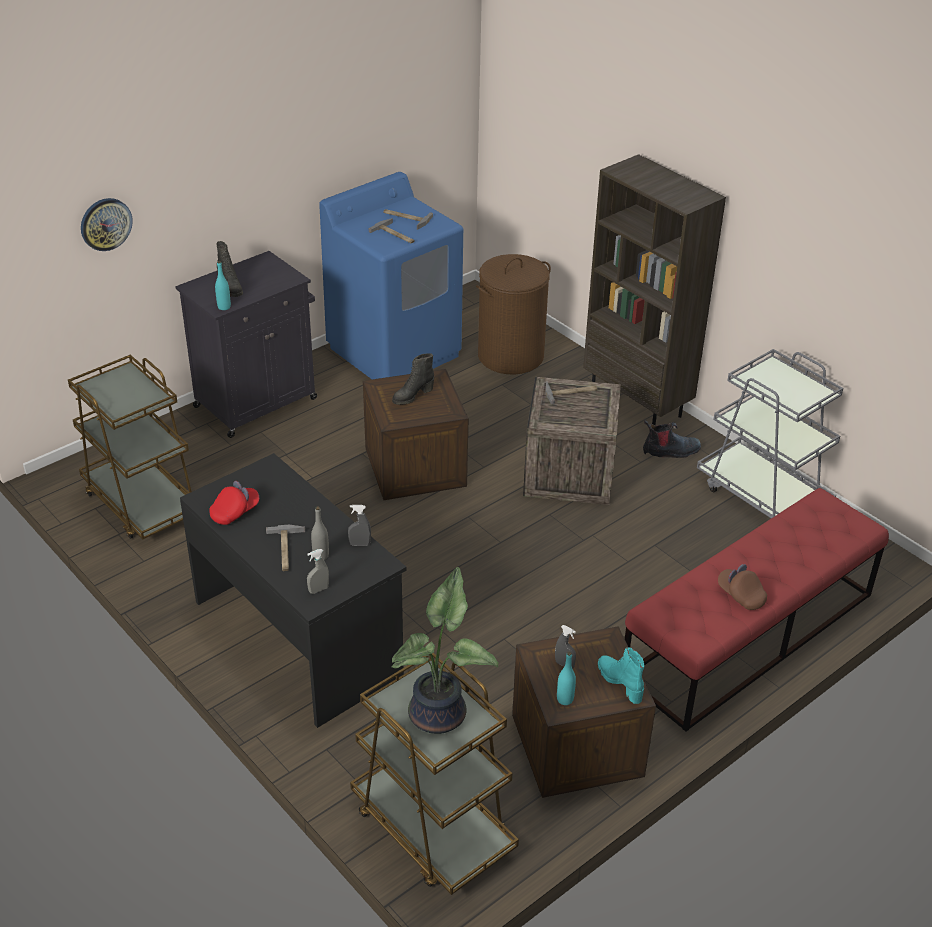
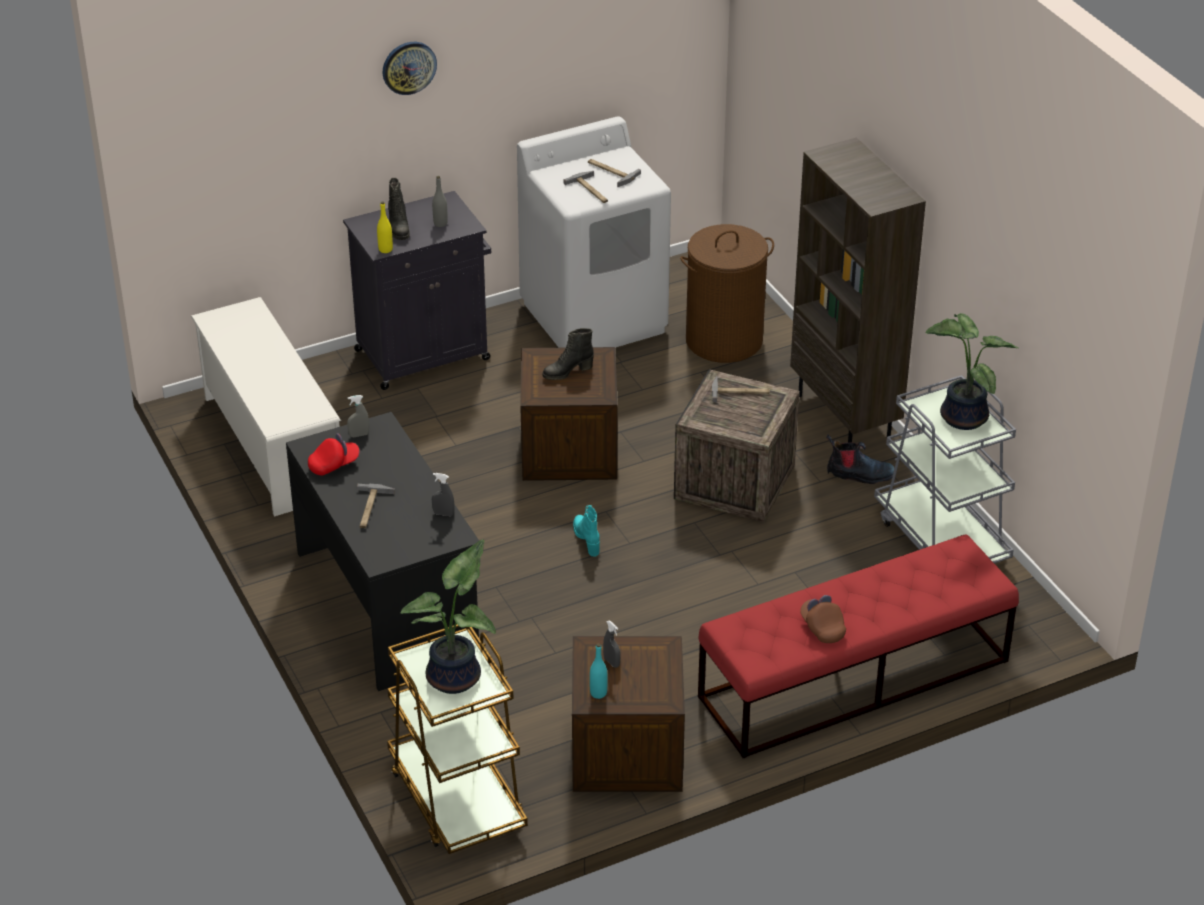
camera: 15 degrees right, 0 degrees up
brown cart [68,355,192,540] -> white shoe rack [191,297,341,517]
wall clock [81,198,133,251] -> wall clock moved to [383,42,437,95]
turquoise bottle [215,261,231,310] -> yellow bottle [377,202,393,253]
grey spray bottle [307,549,329,594] -> grey spray bottle moved to [347,395,369,437]
grey bottle [311,506,329,560] -> grey bottle moved to [432,176,448,227]
blue washing machine [319,172,463,379] -> white washing machine [517,116,671,348]
turquoise boot [598,647,645,704] -> turquoise boot moved to [573,505,600,557]
none -> potted plant [925,313,1018,430]

